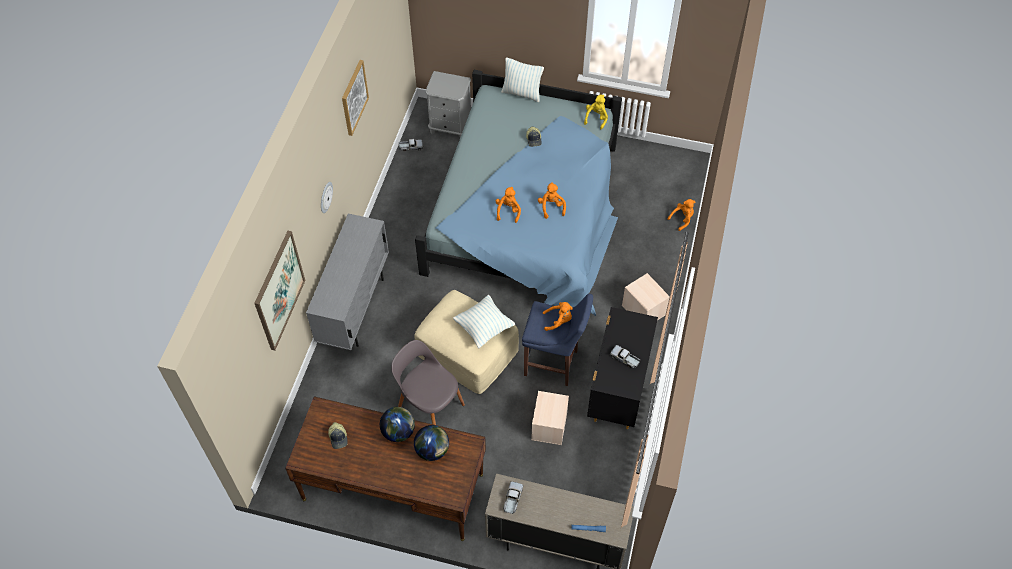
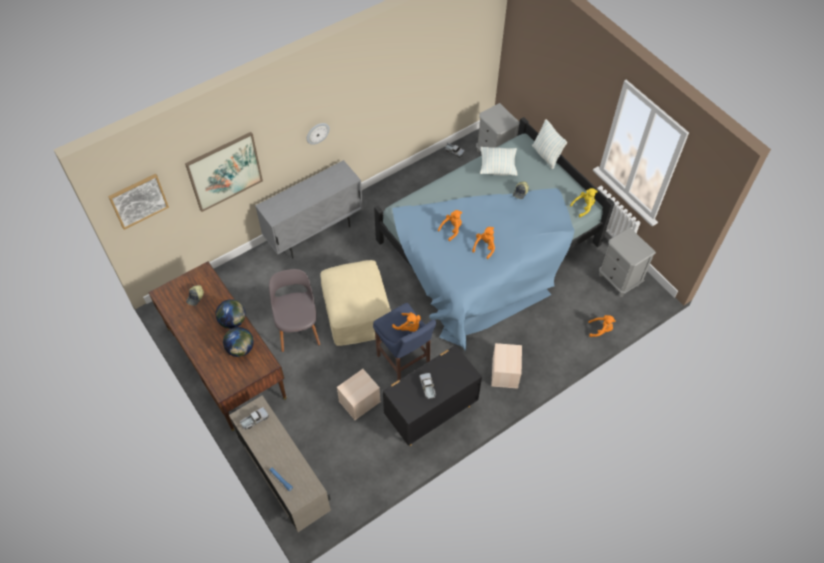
camera: 40 degrees right, 0 degrees up
picture [342,60,369,136] -> picture moved to [108,174,169,230]
pillow [453,295,515,348] -> pillow moved to [480,147,518,176]
none -> grey nightstand [599,227,656,297]

